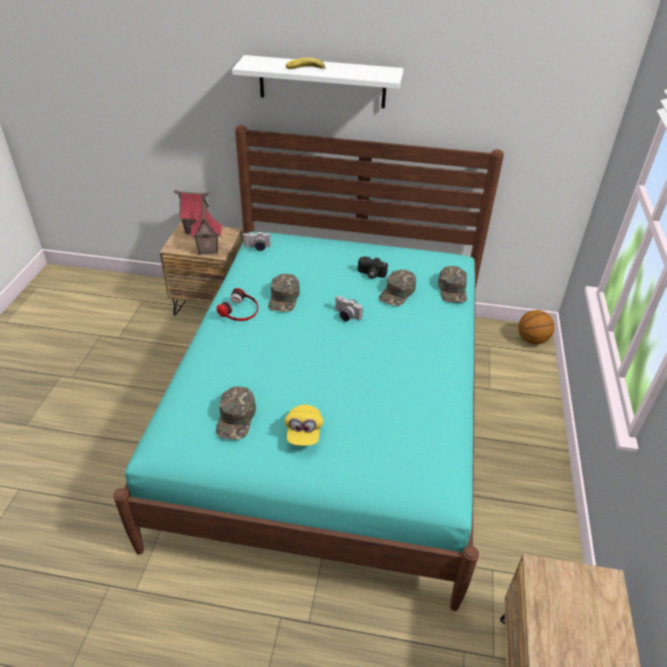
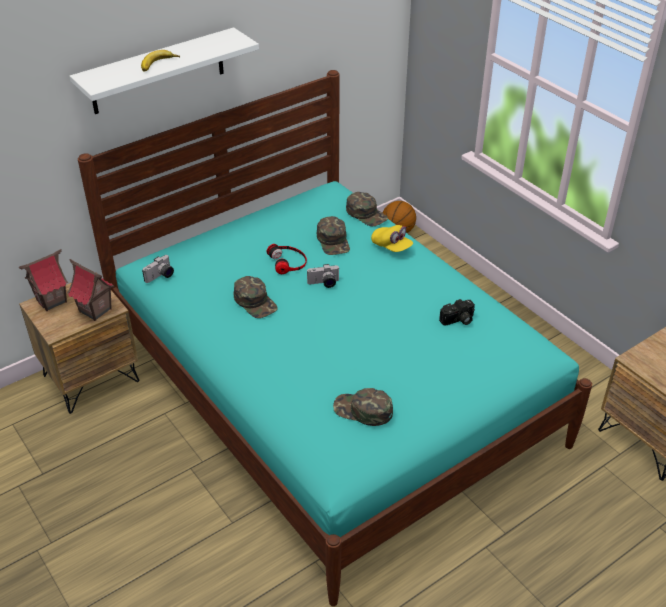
camera: 45 degrees left, 0 degrees up
green cap [216,386,256,439] -> green cap turned 150 degrees clockwise [333,388,393,426]
headphones [217,288,258,321] -> headphones moved to [267,244,307,274]
yellow cap [285,405,323,446] -> yellow cap moved to [371,225,413,252]
camera [358,256,388,279] -> camera moved to [439,299,475,325]

